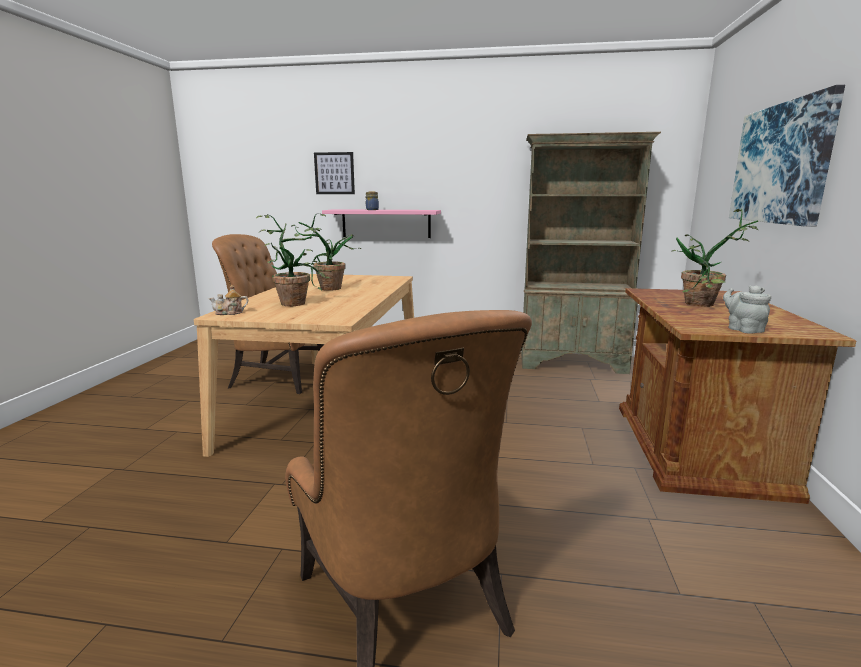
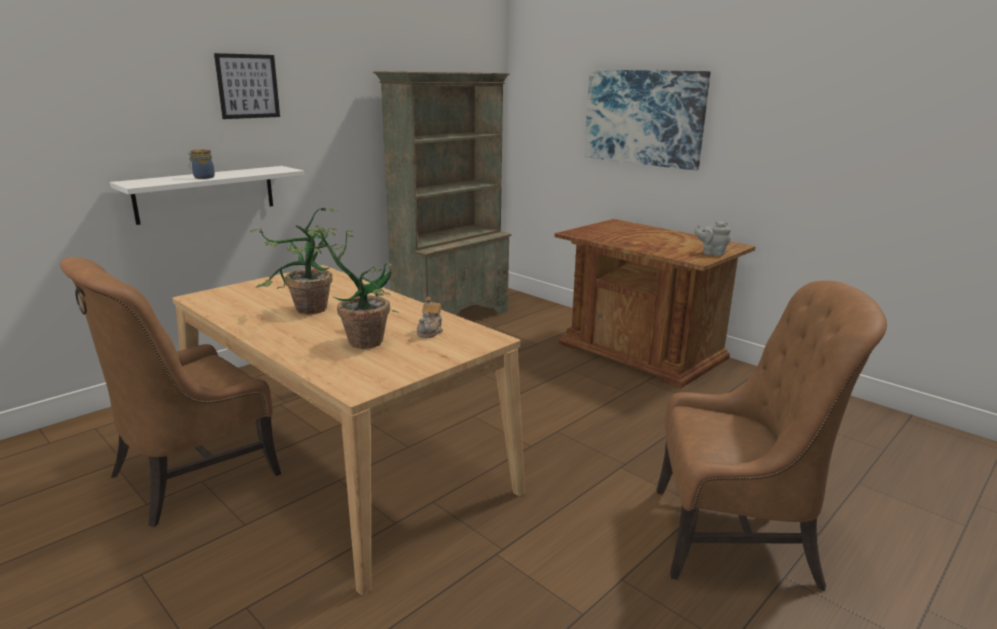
camera: 55 degrees left, 5 degrees up
teapot [209,285,248,315] -> teapot moved to [417,297,443,338]
picture [314,152,355,194] -> picture moved to [214,53,280,119]
pink shelf [322,209,441,238] -> white shelf [110,166,304,225]
potted plant [671,208,759,307] -> none

